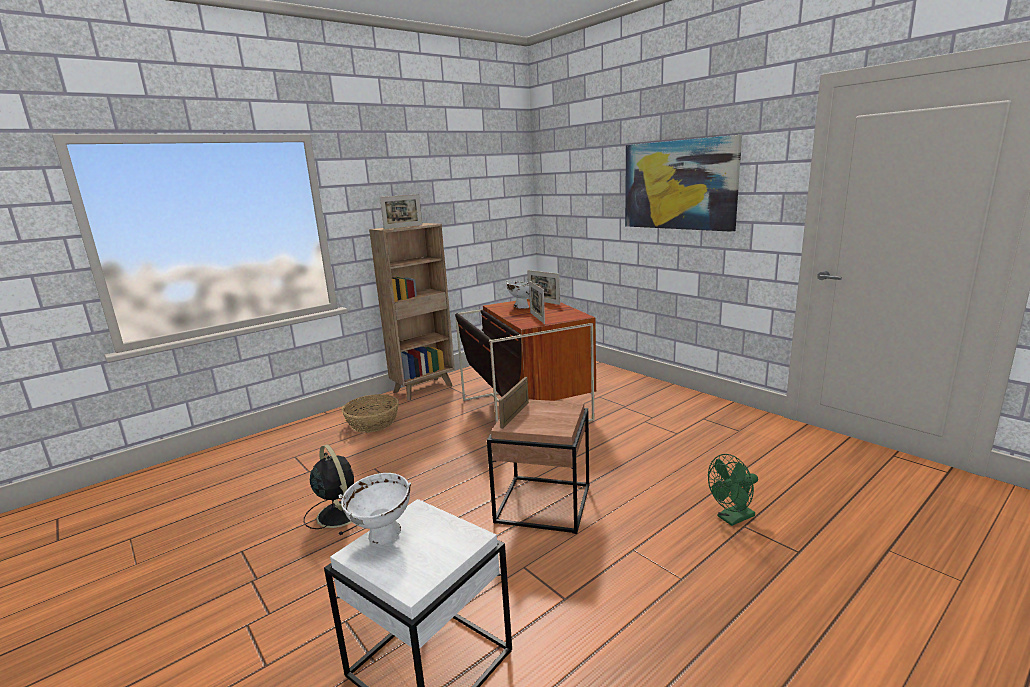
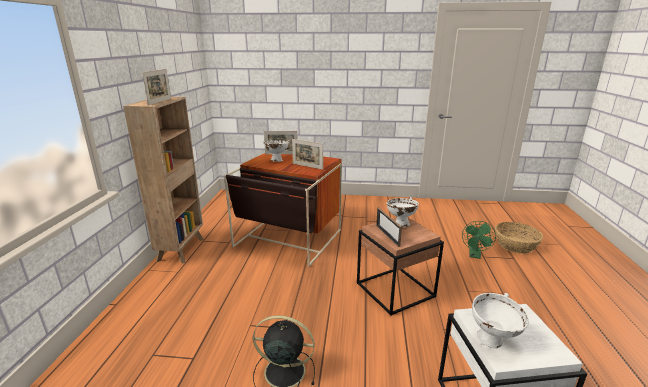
camera: 45 degrees left, 5 degrees up
basket [342,394,399,433] -> basket moved to [495,222,543,254]
picture [625,135,742,232] -> none
none -> white bowl [386,197,419,227]

